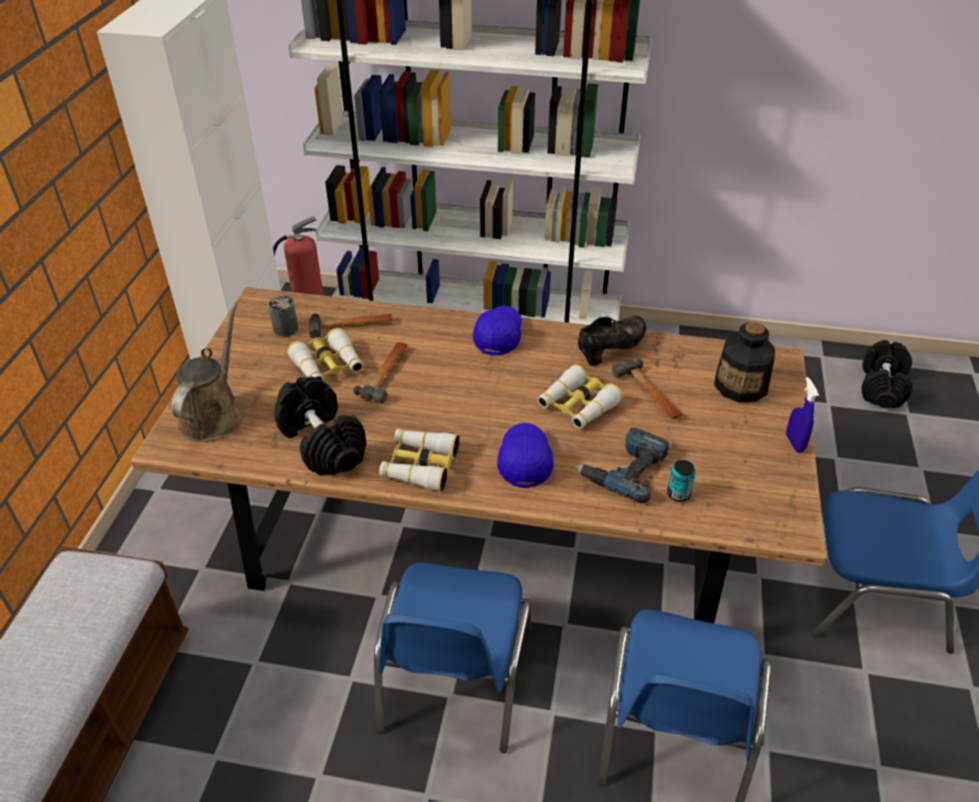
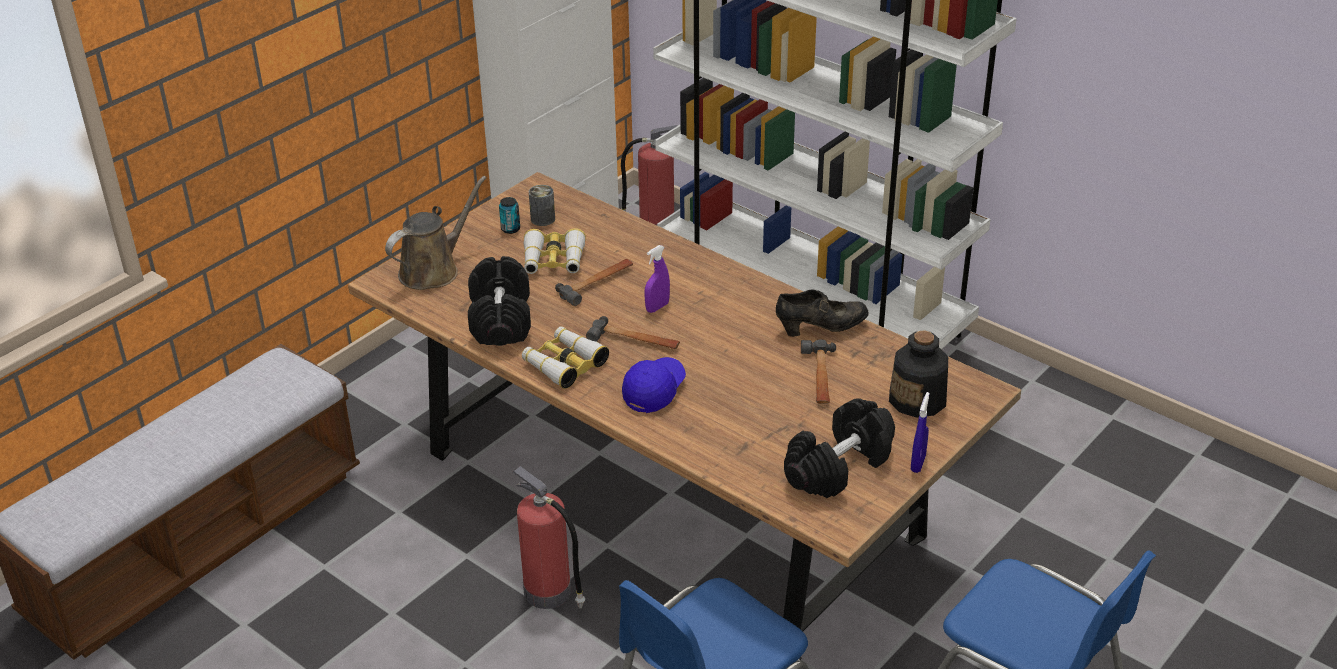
camera: 30 degrees right, 5 degrees down
hammer [309,313,392,338] -> hammer moved to [586,316,680,349]
blue chair [374,563,531,753] -> fire extinguisher [513,466,585,609]
blue cap [473,306,522,356] -> none
binoculars [537,364,623,429] -> none
power drill [575,427,669,503] -> none
can [667,460,696,502] -> can moved to [499,197,520,234]
black dumbbell [861,340,913,408] -> black dumbbell moved to [784,398,895,498]
none -> purple spray bottle [645,245,670,313]

